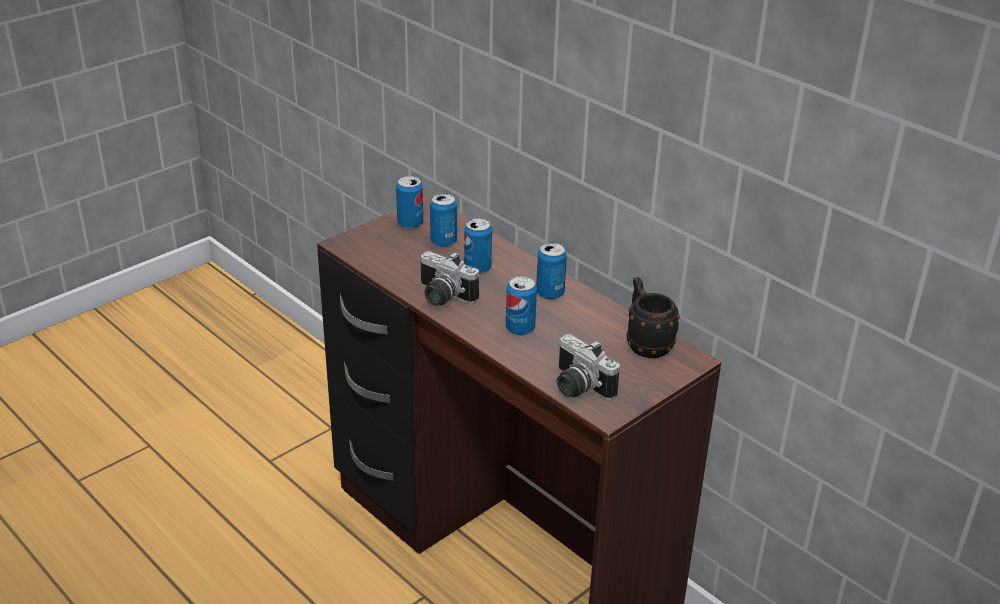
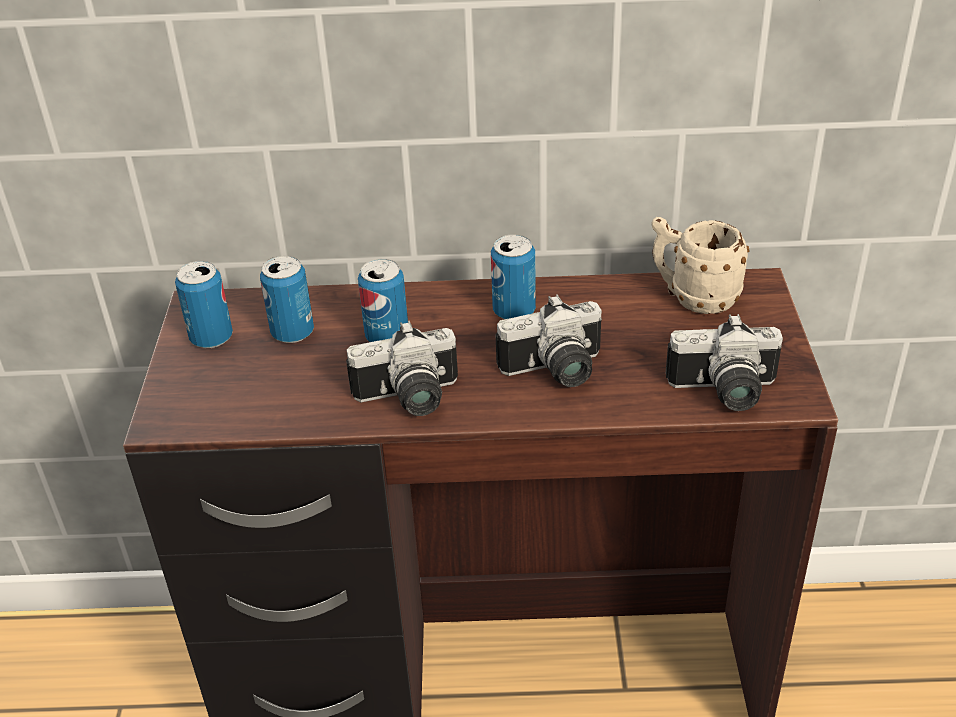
camera: 45 degrees left, 5 degrees up
can [506,276,537,335] -> camera [496,295,602,387]
black mug [626,277,680,358] -> beige mug [652,217,749,314]

